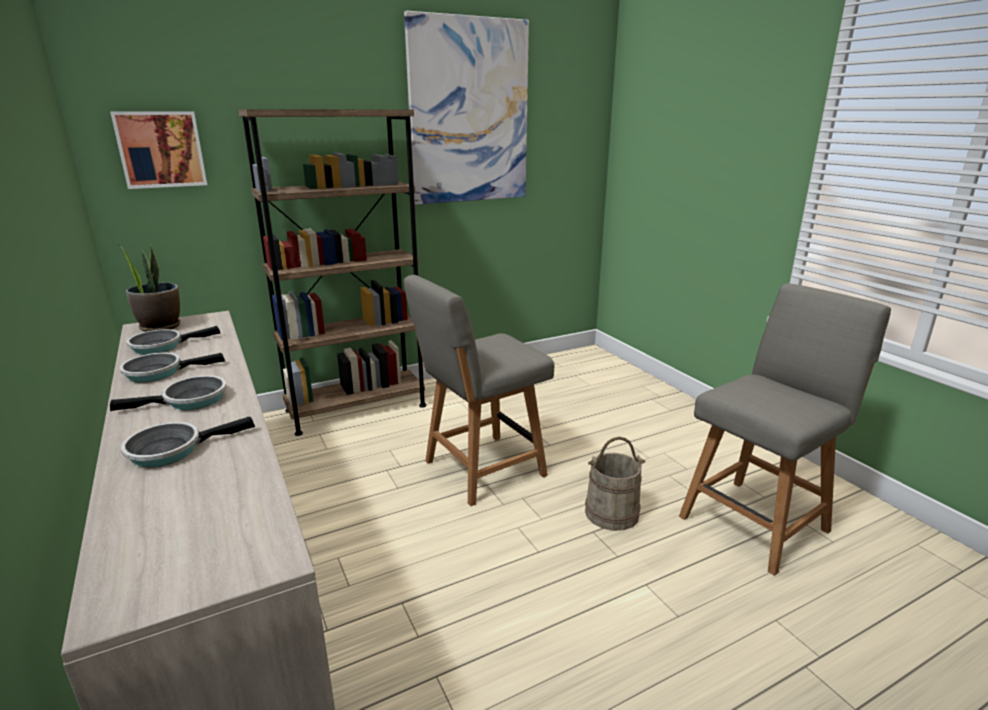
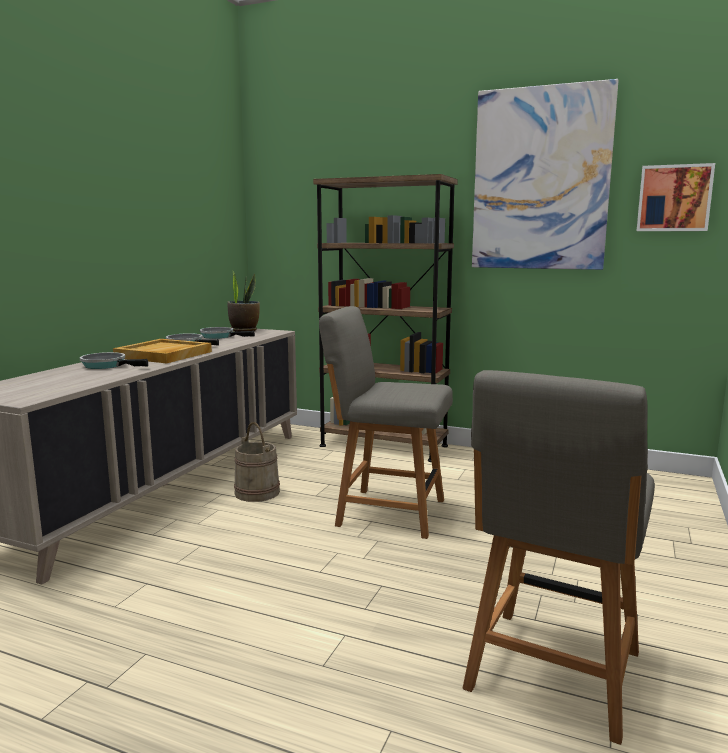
camera: 50 degrees right, 10 degrees down
picture [110,111,207,189] -> picture moved to [637,163,715,231]
frying pan [110,375,227,411] -> beige tray [113,339,212,363]
beige bucket [585,437,646,531] -> beige bucket moved to [234,422,280,502]
grey chair [679,283,891,576] -> grey chair turned 105 degrees clockwise [463,370,655,745]

